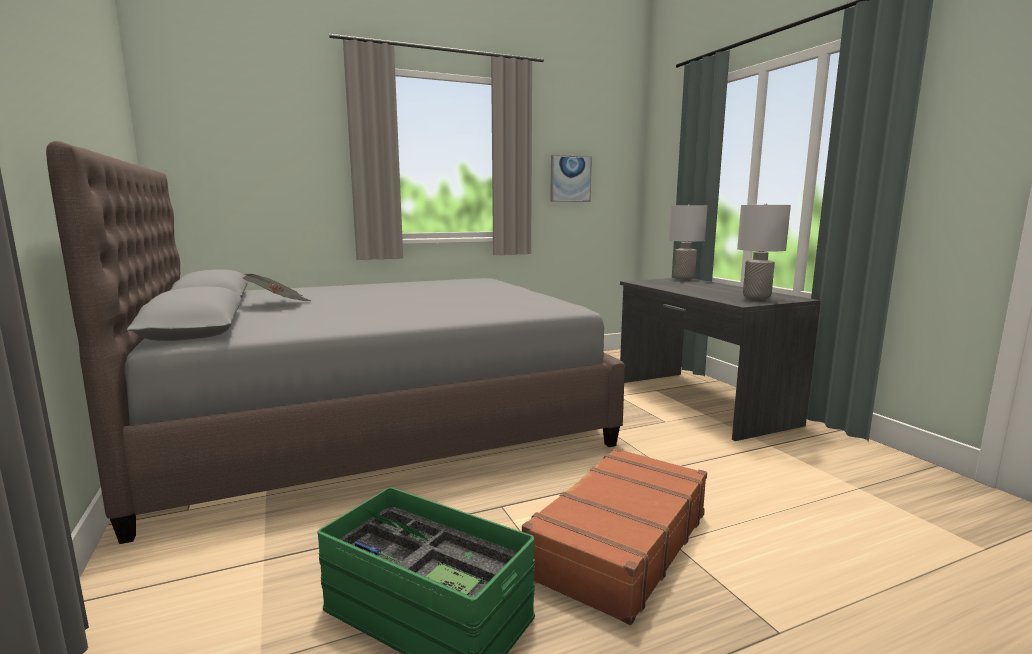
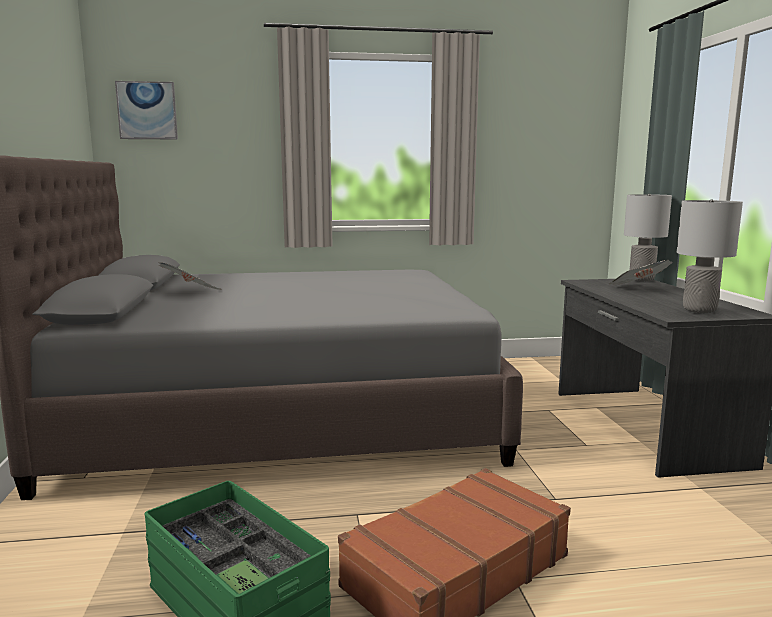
camera: 15 degrees right, 0 degrees up
picture [550,155,592,202] -> picture moved to [115,81,178,140]
none -> newspaper [609,260,672,285]

